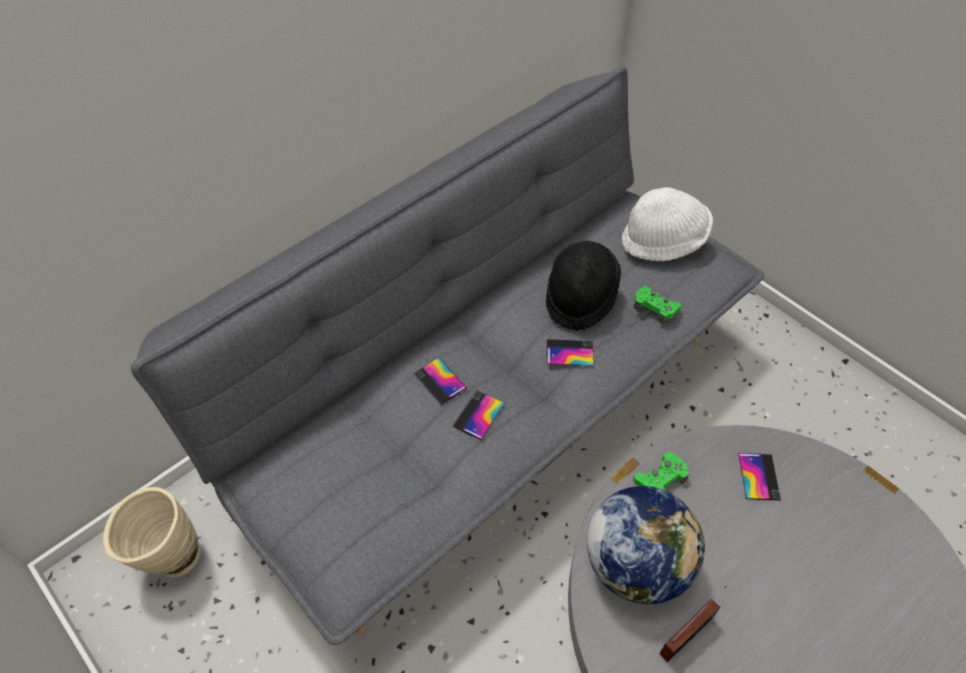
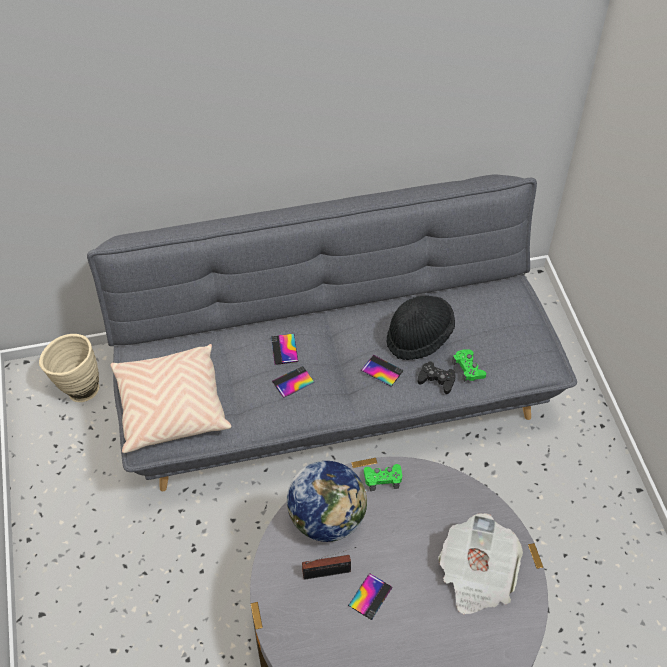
camera: 30 degrees right, 0 degrees up
white hat [622,187,713,262] -> none
phone [738,453,781,501] -> phone moved to [348,573,393,620]
none -> beige pillow [110,344,232,453]
none -> black game controller [418,361,456,394]
none -> newspaper [438,513,523,614]

